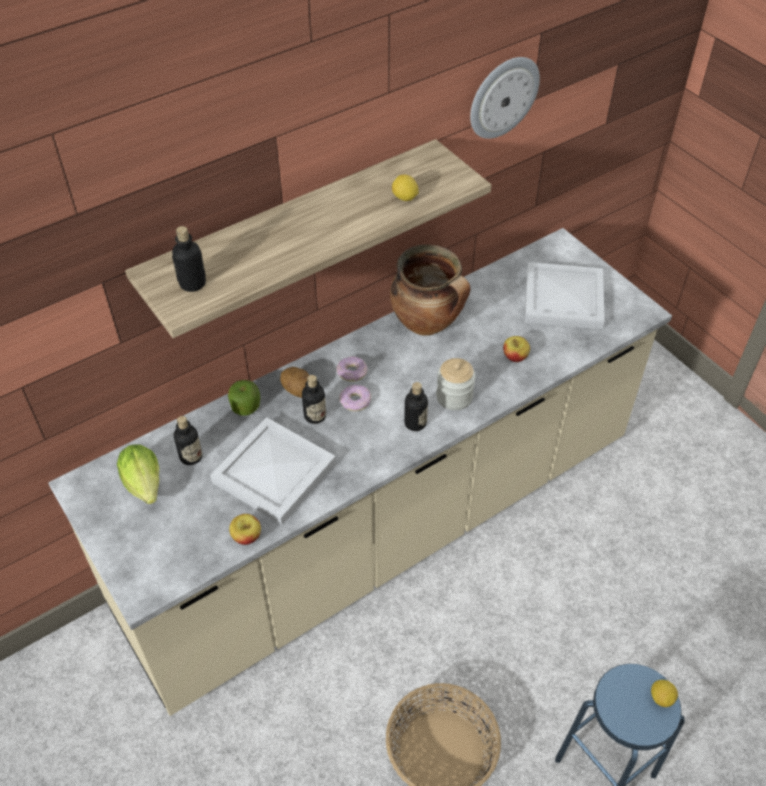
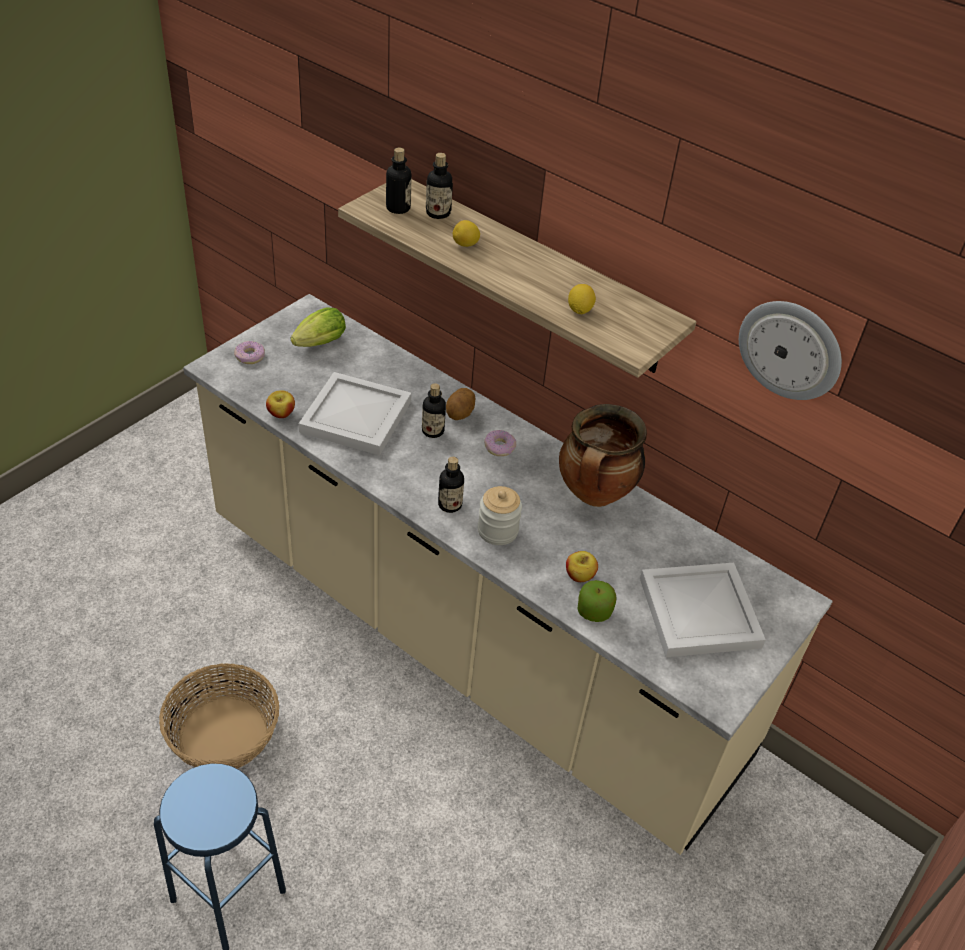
camera: 70 degrees right, 5 degrees down
bottle [174,416,202,465] -> bottle moved to [426,153,453,219]
apple [228,380,260,416] -> apple moved to [577,580,617,622]
donut [339,385,371,411] -> donut moved to [234,341,265,364]
lemon [651,680,678,707] -> lemon moved to [453,220,480,247]

